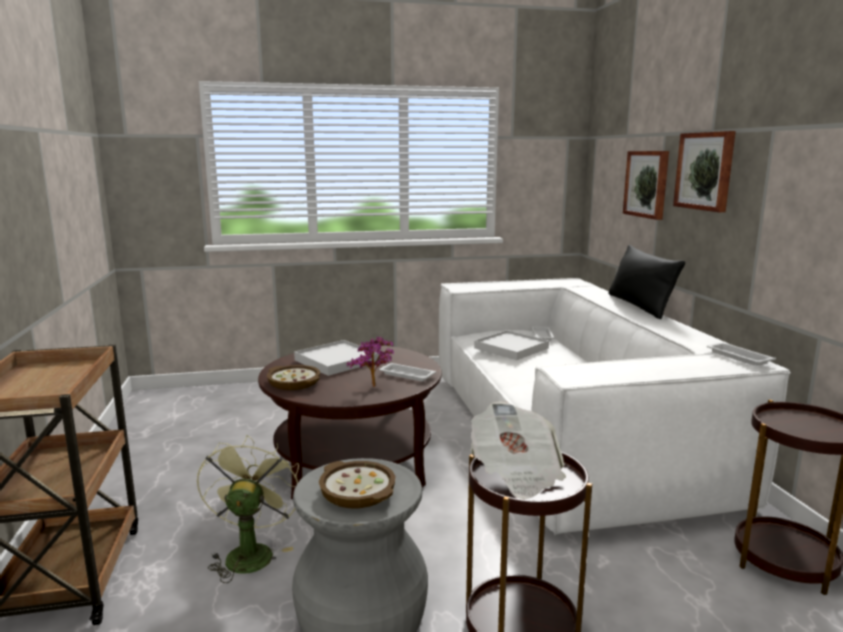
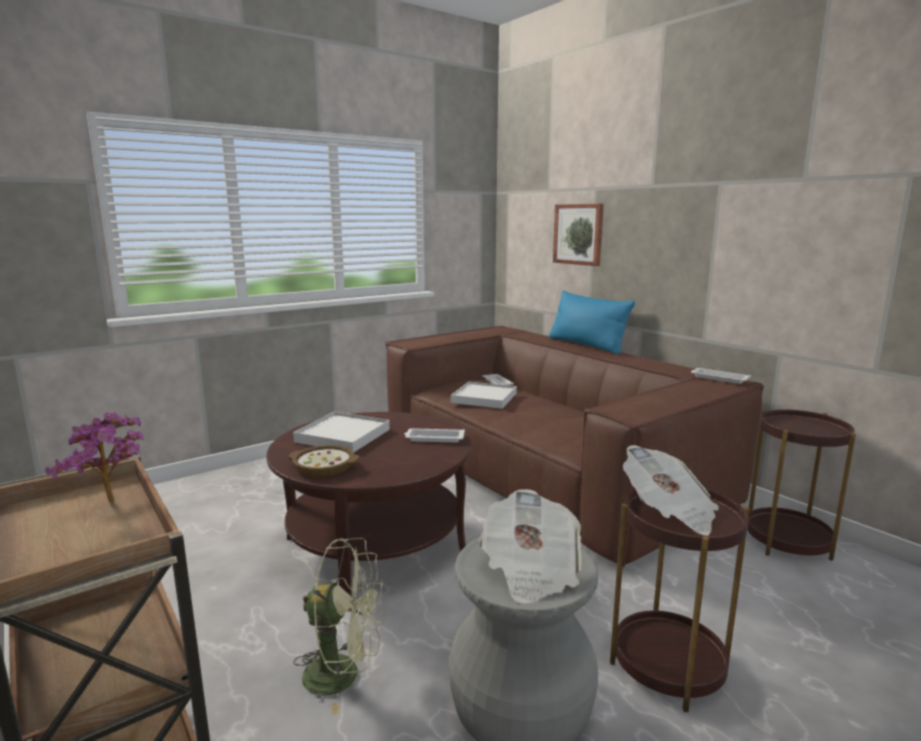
camera: 25 degrees left, 0 degrees up
green fan [197,435,299,583] -> green fan turned 120 degrees clockwise [293,538,385,715]
bowl [319,461,395,508] -> newspaper [479,489,582,604]
potted plant [347,337,394,387] -> potted plant moved to [45,412,144,503]
white sofa [439,278,791,535] -> brown sofa [385,326,764,567]
black pillow [608,245,685,319] -> blue pillow [549,291,635,355]
picture [673,131,736,212] -> none

